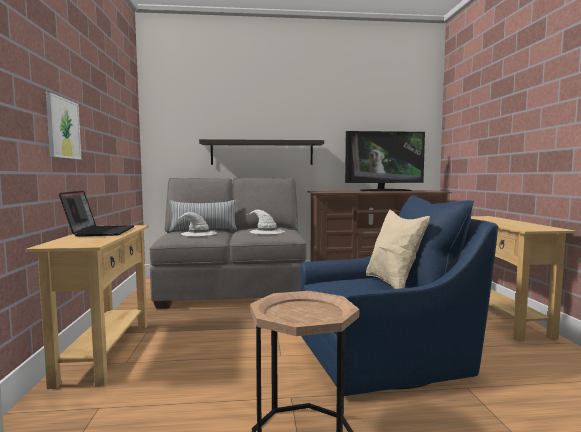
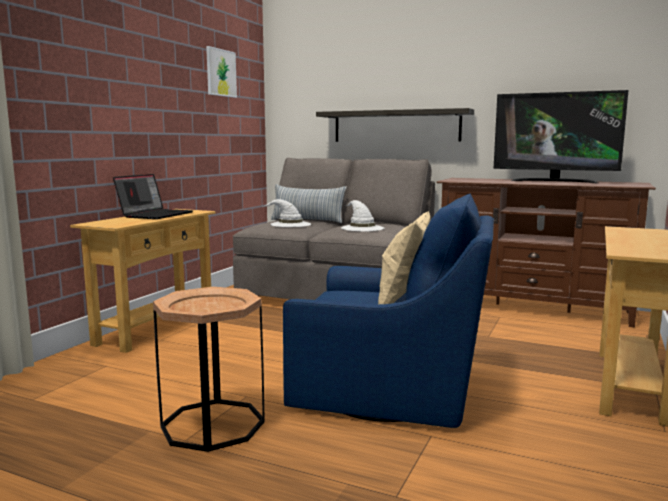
camera: 30 degrees right, 5 degrees up
picture [46,92,81,159] -> picture moved to [206,46,237,98]

